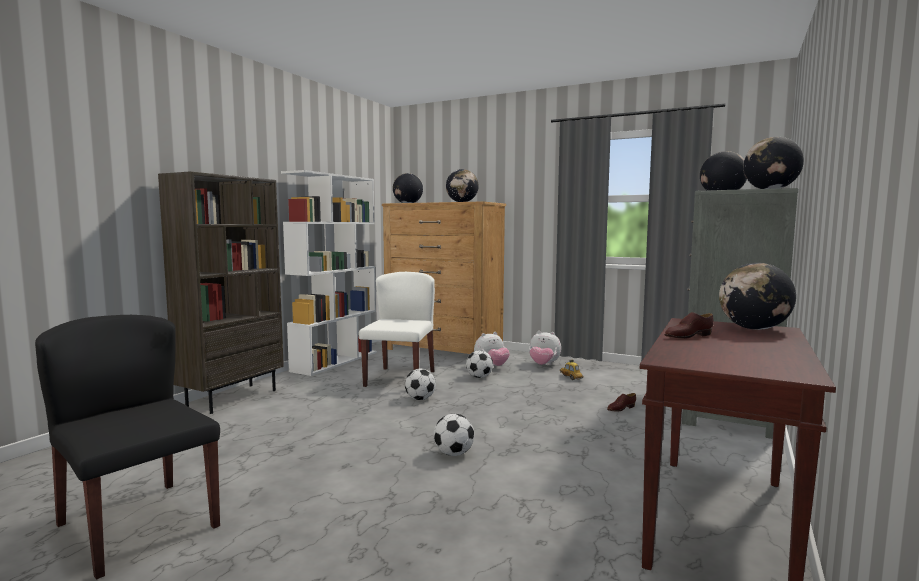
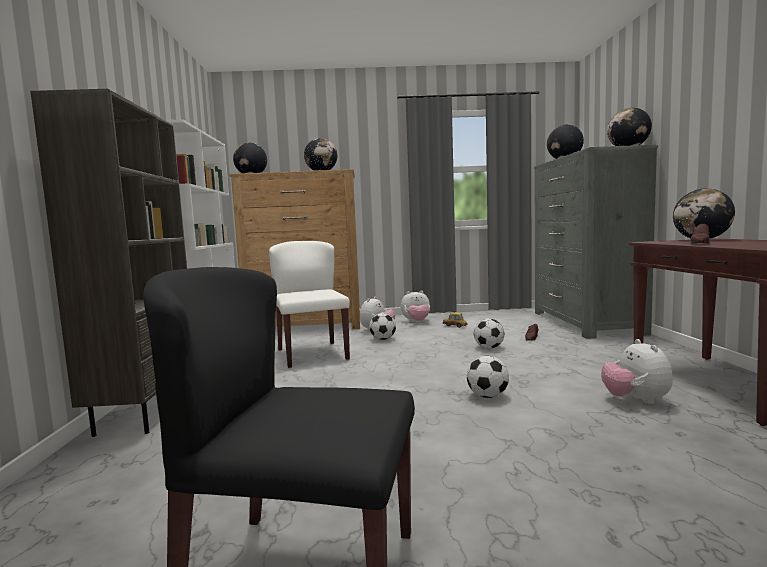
camera: 30 degrees left, 0 degrees up
football [405,369,436,400] -> football moved to [474,319,504,349]
none -> plush toy [601,339,673,404]

